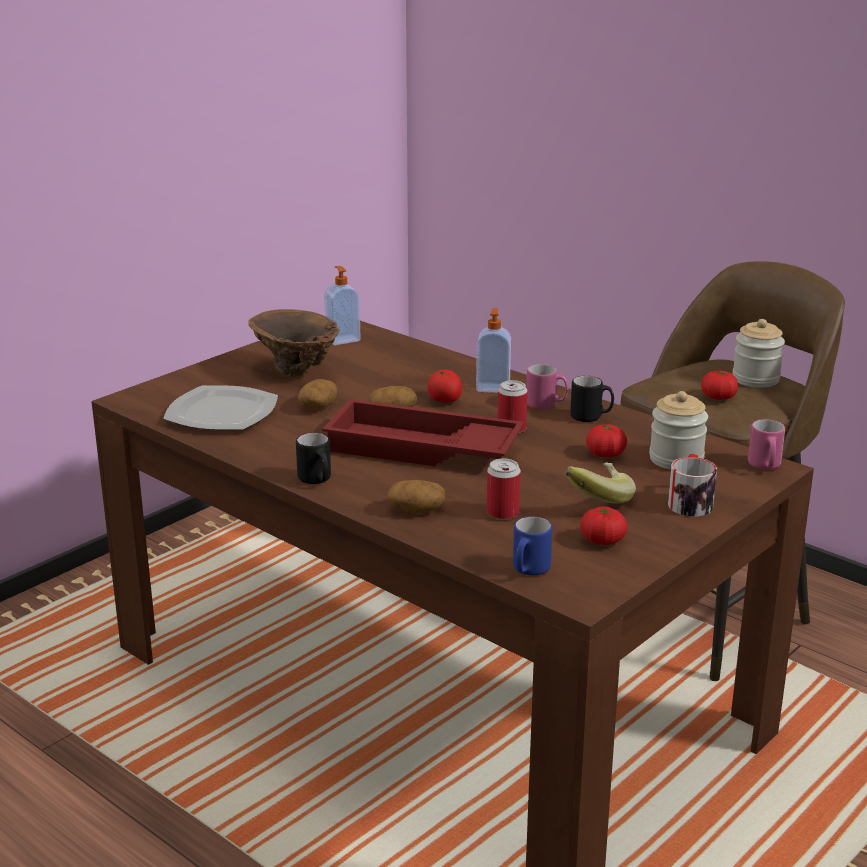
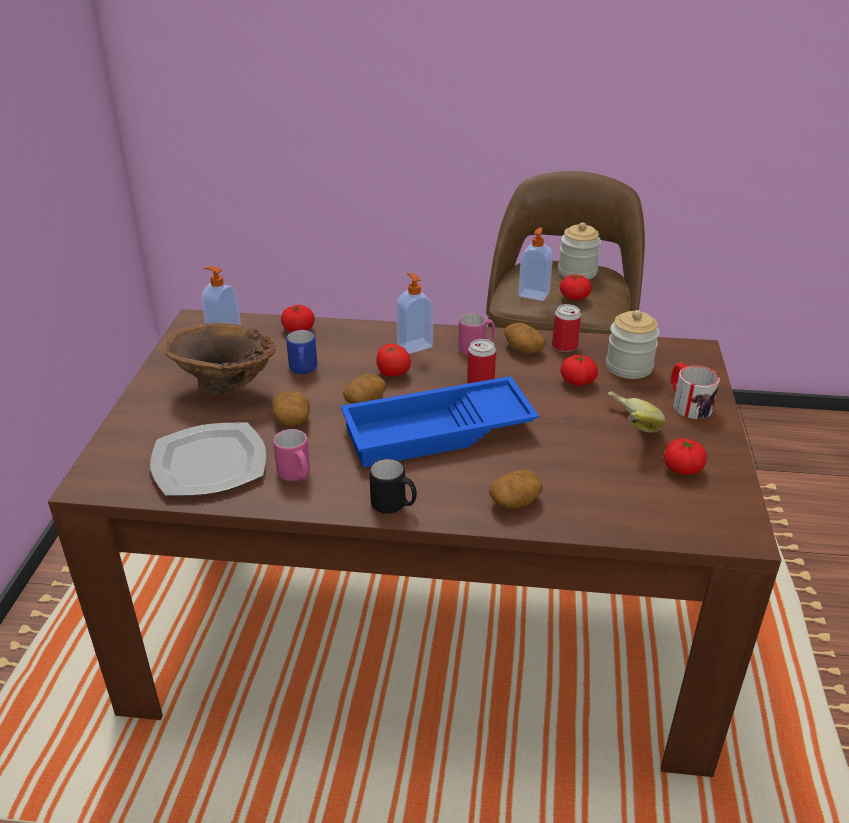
camera: 35 degrees left, 10 degrees up
red tray [322,399,524,466] -> blue tray [341,376,539,468]
can [486,458,521,520] -> can moved to [552,304,581,352]
blue mug [513,516,552,576] -> blue mug moved to [286,330,317,374]
black mug [570,376,614,422] -> potato [505,323,546,354]
pink mug [748,419,785,470] -> pink mug moved to [273,429,310,481]
none -> tomato [281,305,315,332]
none -> soap dispenser [518,227,553,301]

